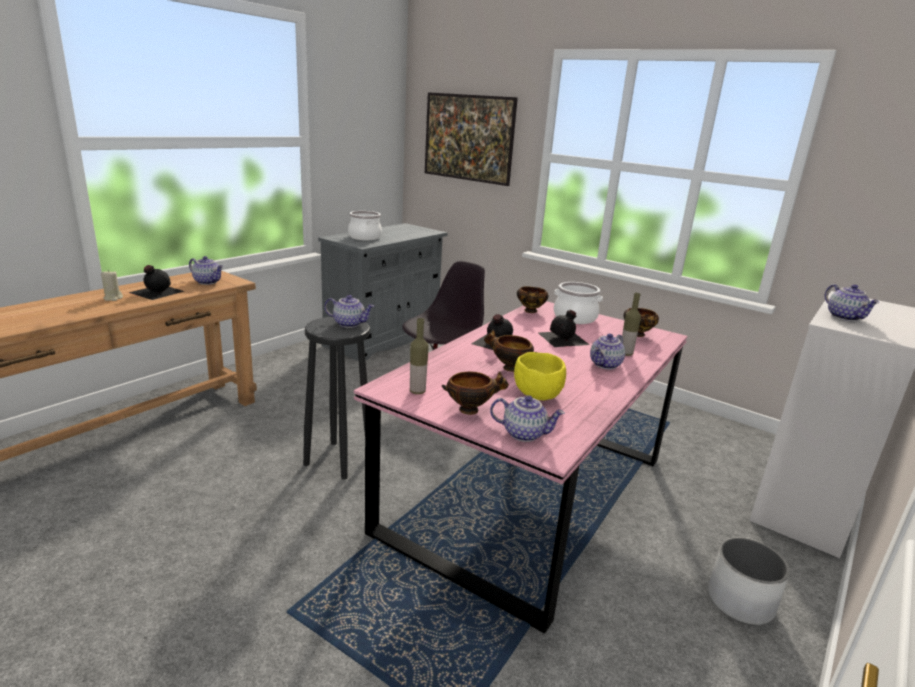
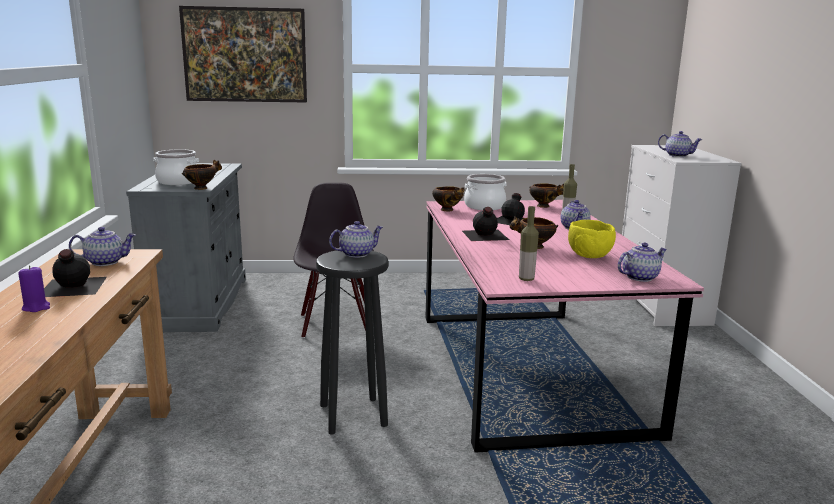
camera: 40 degrees left, 5 degrees down
beige candle [101,270,123,301] -> purple candle [18,265,50,312]
bowl [442,371,509,415] -> bowl moved to [182,160,222,190]
white planter [708,537,790,625] -> none

